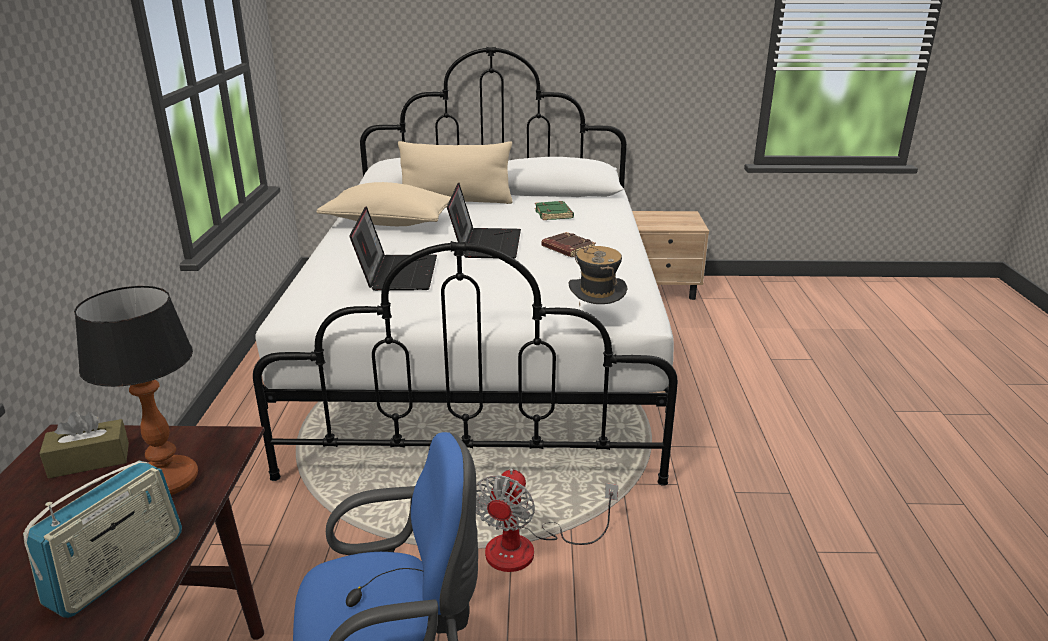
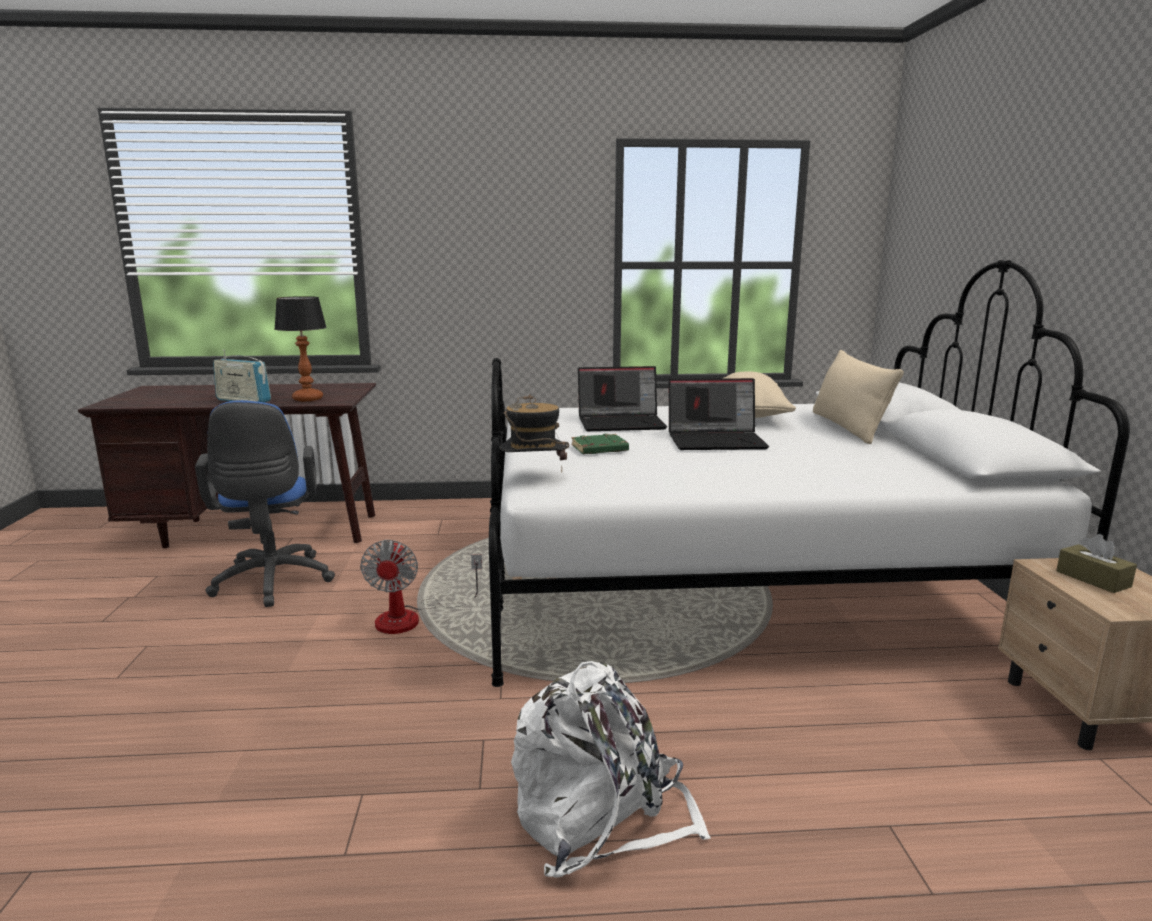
camera: 85 degrees right, 10 degrees down
brown tissue box [39,411,129,478] -> brown tissue box moved to [1056,534,1137,593]
fan [476,469,618,572] -> fan turned 105 degrees counterclockwise [360,540,482,634]
green book [535,201,574,220] -> green book moved to [571,434,629,454]
brown book [541,232,596,257] -> none
none -> white backpack [511,661,711,878]

